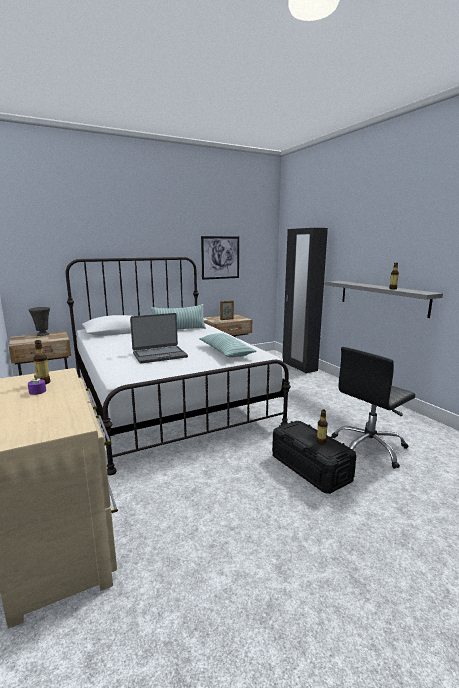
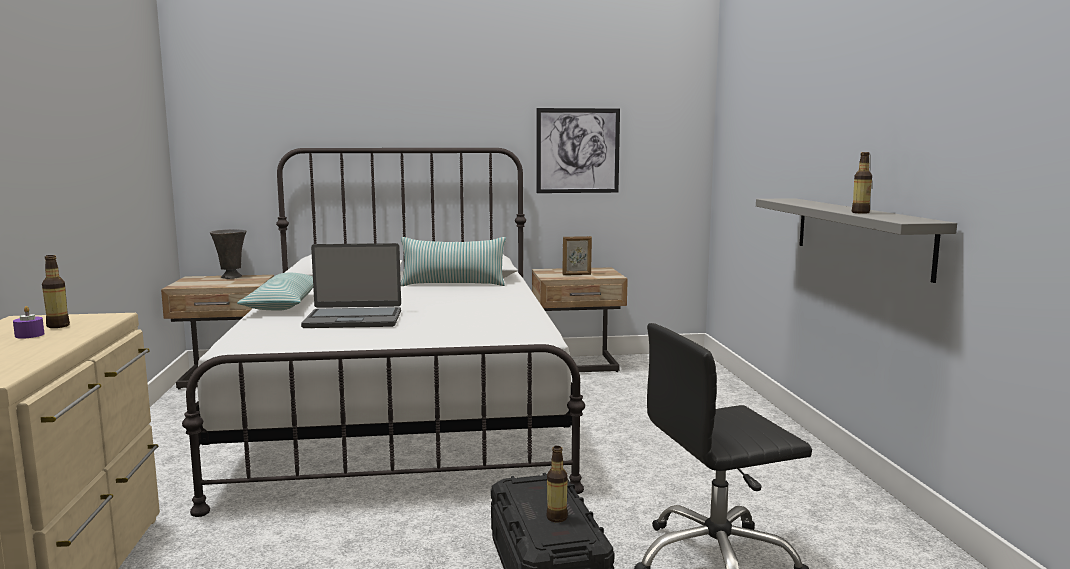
camera: 20 degrees right, 5 degrees down
pillow [199,333,257,358] -> pillow moved to [237,273,313,311]
black wardrobe [282,228,328,373] -> none

